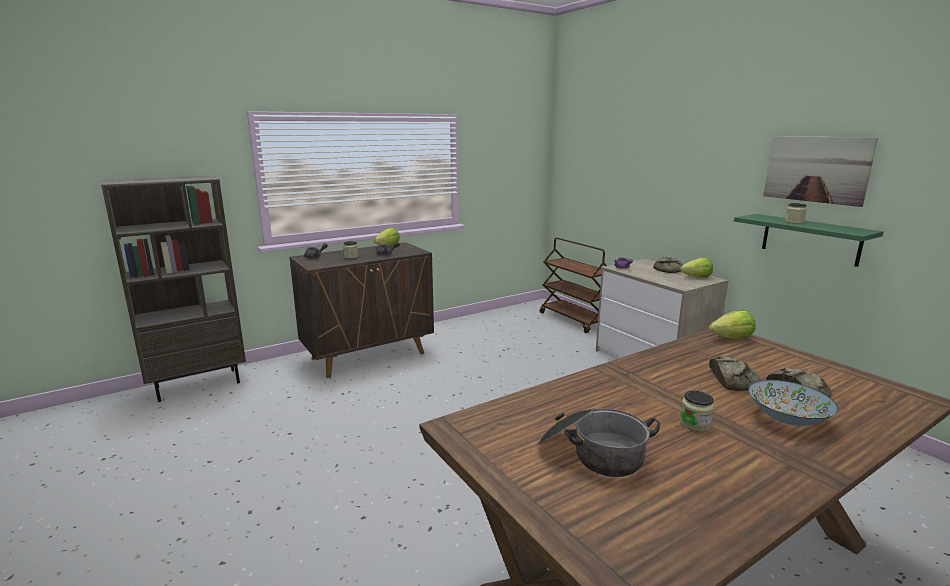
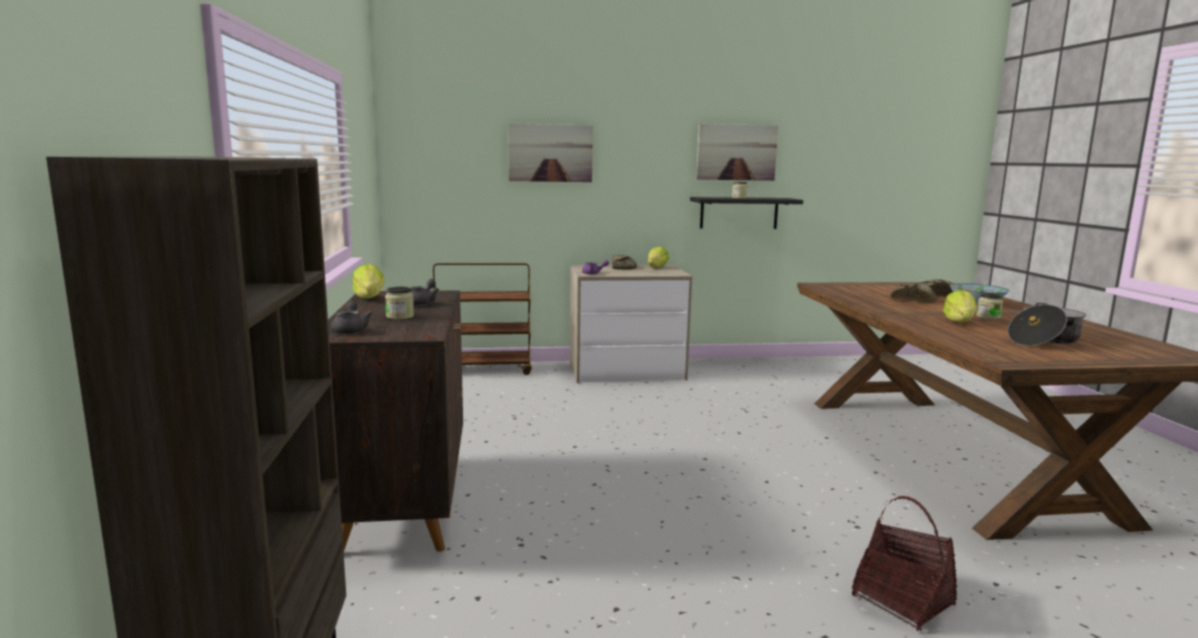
camera: 65 degrees left, 5 degrees down
lettuce [709,310,756,339] -> lettuce moved to [943,290,977,322]
green shelf [734,214,884,267] -> black shelf [690,197,803,229]
none -> picture [508,123,593,182]
none -> basket [852,496,957,631]

